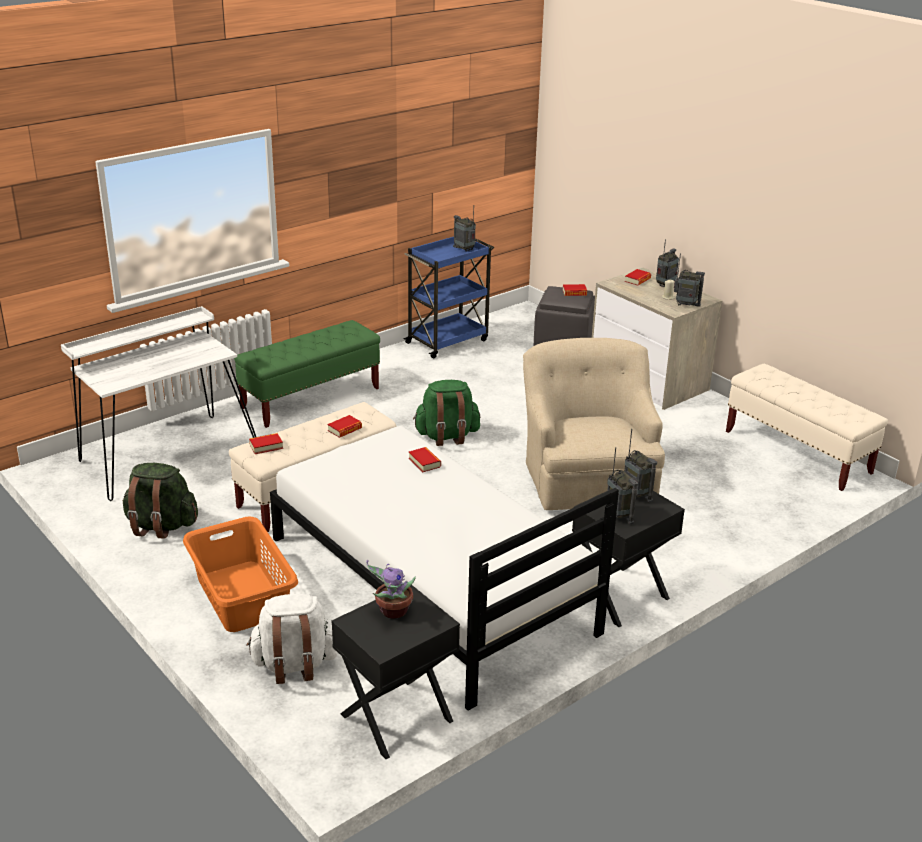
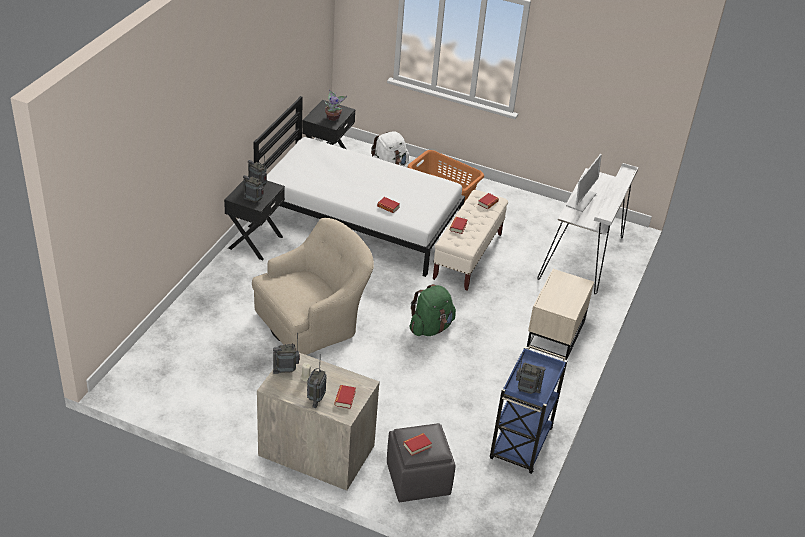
camera: 150 degrees right, 10 degrees up
green backpack [122,463,198,539] -> none
green bench [234,320,380,428] -> beige nightstand [527,269,594,360]
beige armchair [523,338,665,510] -> beige armchair turned 90 degrees counterclockwise [252,218,374,355]
beige bench [726,364,888,491] -> none
none -> monitor [566,154,602,212]

